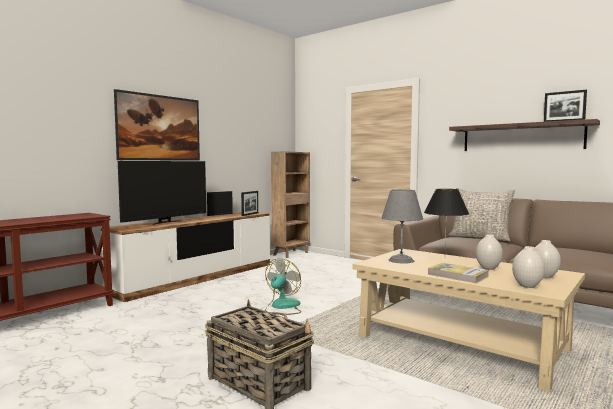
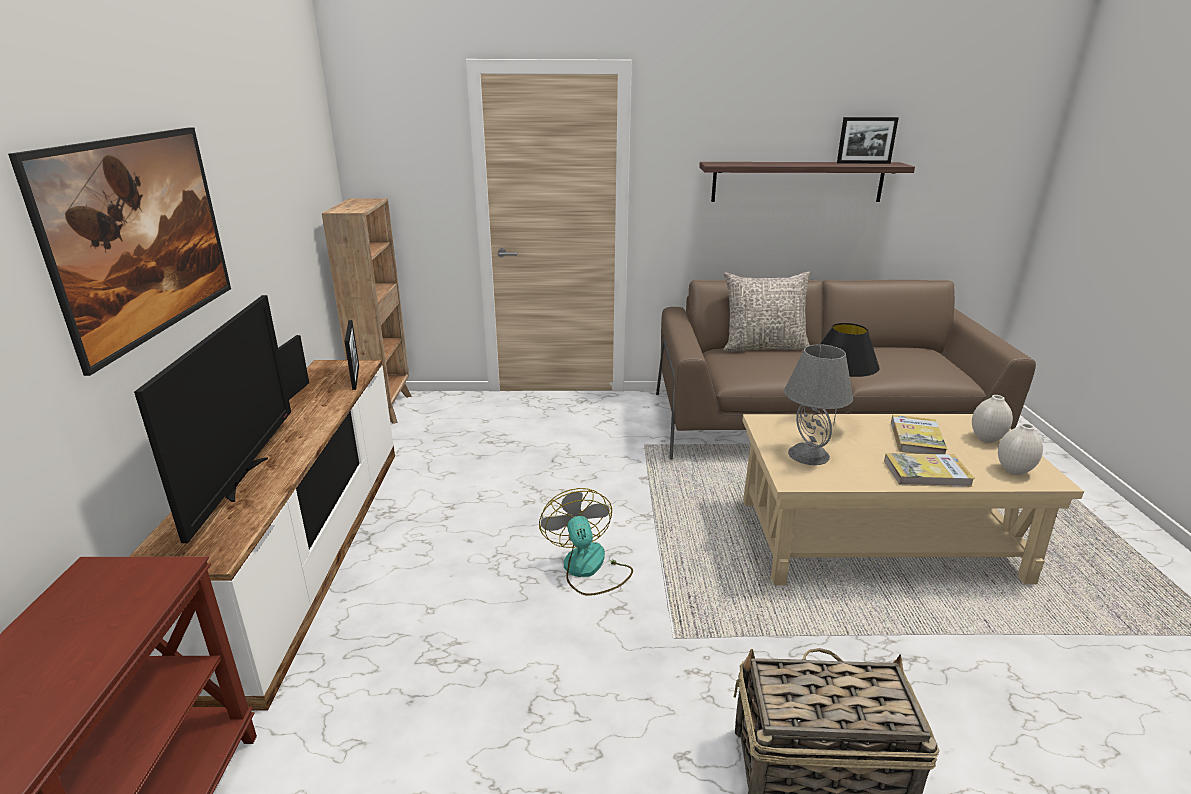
camera: 40 degrees left, 20 degrees up
white vase [476,234,503,270] -> book [891,415,947,454]

